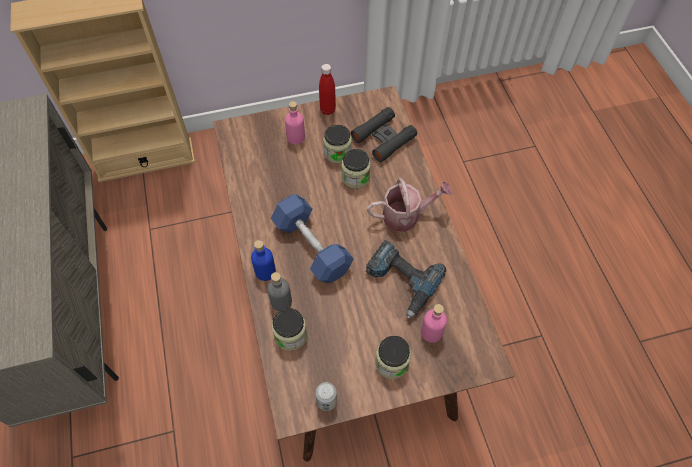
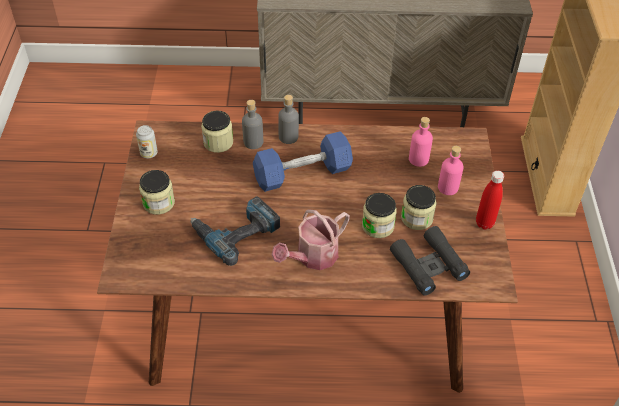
camera: 105 degrees right, 10 degrees down
blue bottle [251,240,276,281] -> grey bottle [278,95,299,144]
watering can [367,178,452,232] -> watering can turned 45 degrees clockwise [272,209,350,270]
pink bottle [421,304,447,343] -> pink bottle moved to [409,117,433,167]

